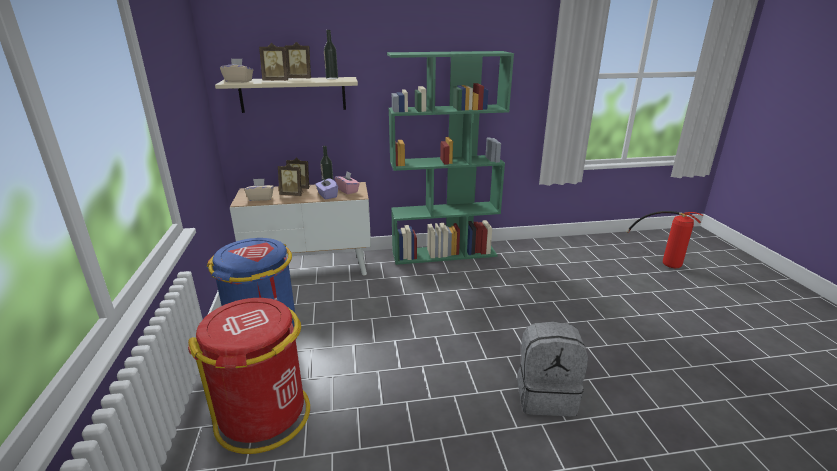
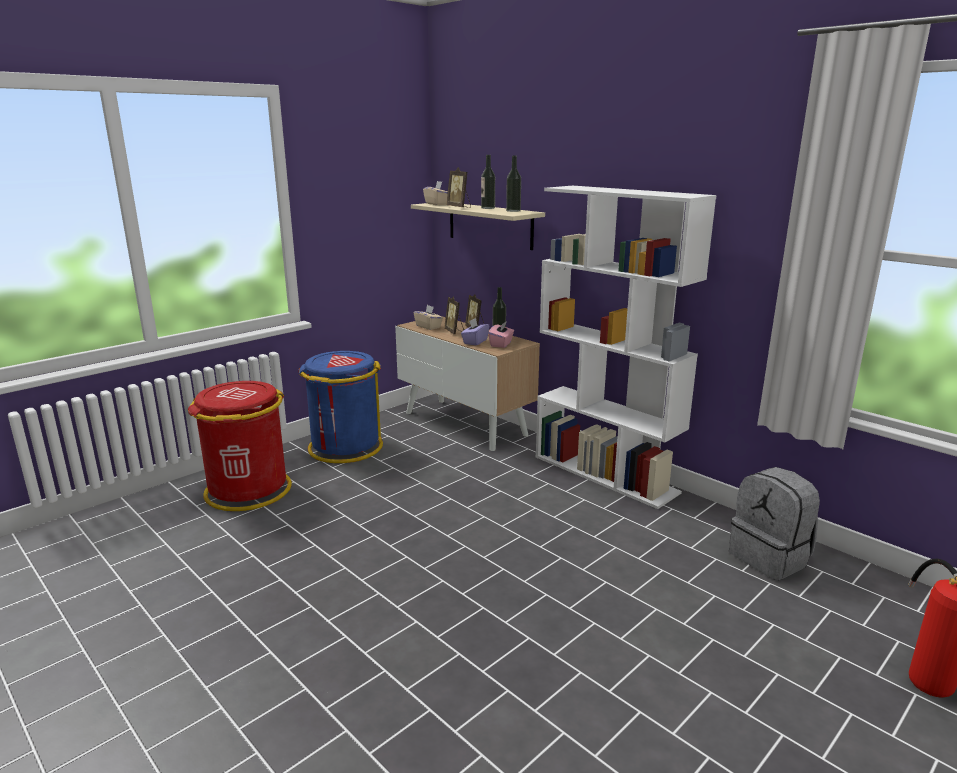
camera: 55 degrees right, 5 degrees down
picture frame [285,42,311,78] -> bottle [481,155,495,209]
green bookcase [387,51,514,265] -> white bookcase [536,186,717,509]
grey backpack [517,321,588,416] -> grey backpack moved to [729,467,820,580]

